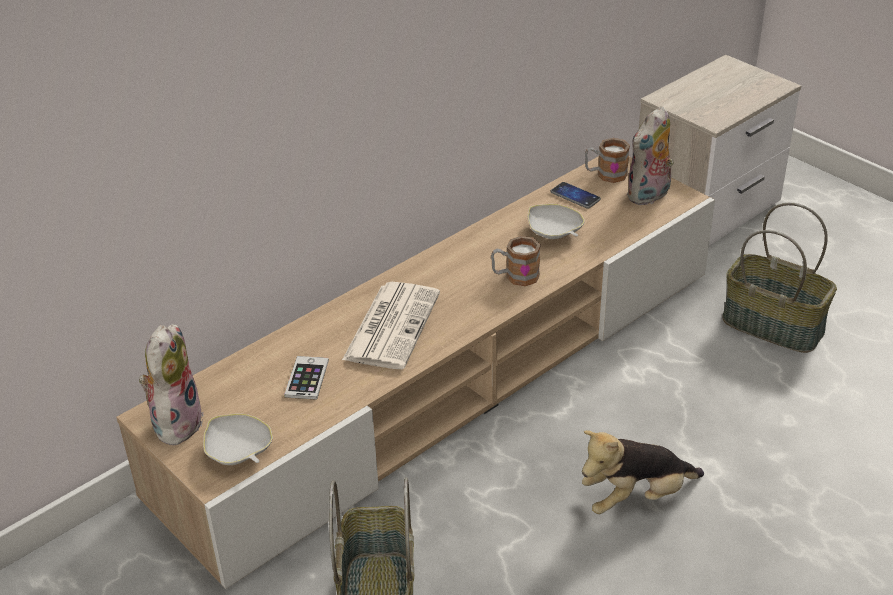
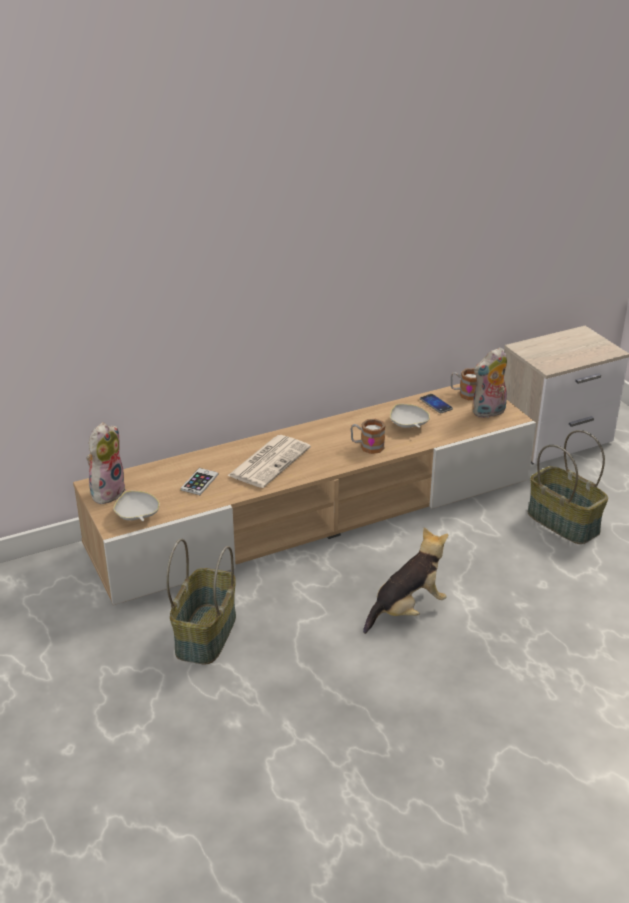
camera: 15 degrees right, 5 degrees down
plush toy [582,430,704,514] -> plush toy turned 150 degrees clockwise [363,527,448,634]

